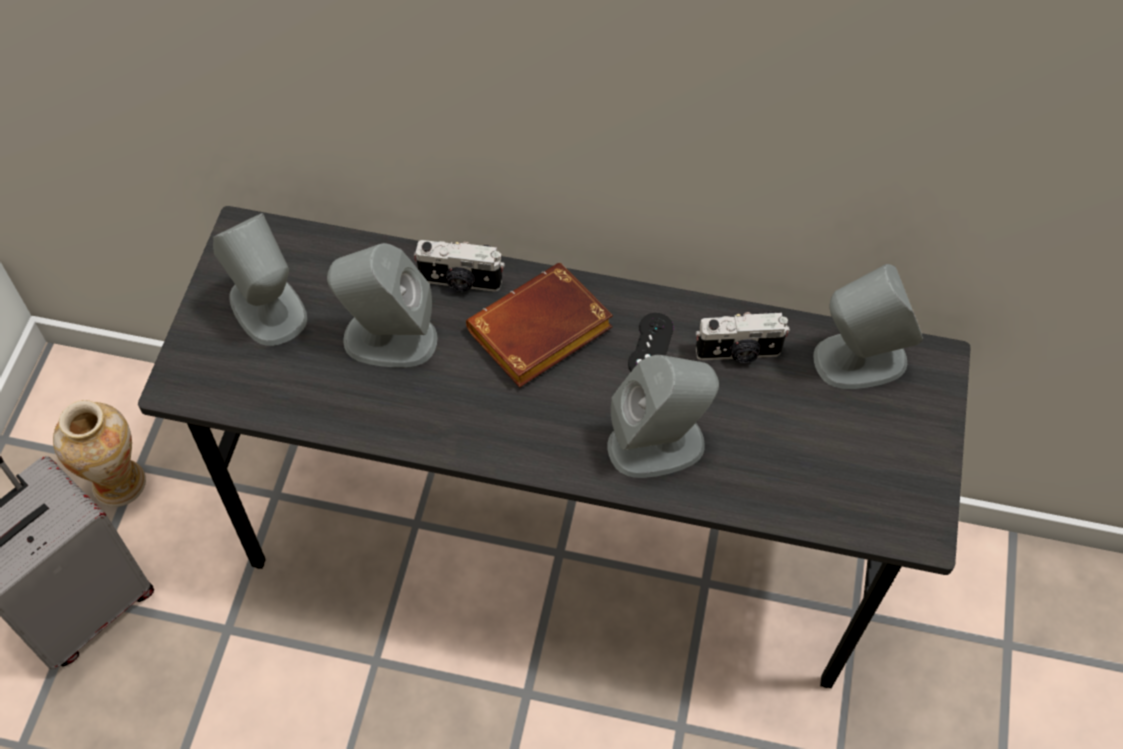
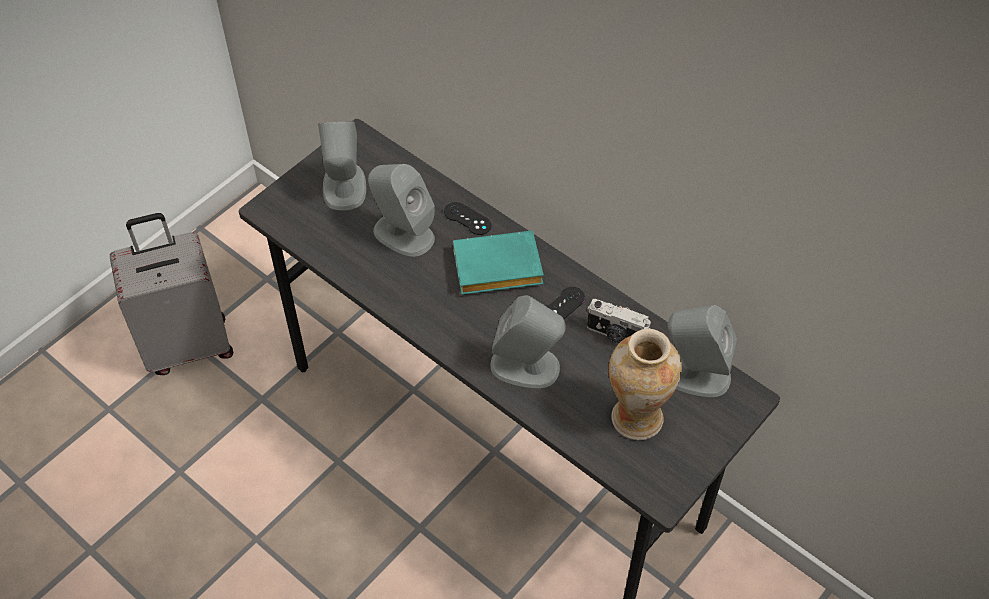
camera: 30 degrees right, 5 degrees down
vase [53,400,146,507] -> vase moved to [609,329,682,440]
camera [414,240,505,292] -> black game controller [444,202,491,235]
brown book [466,263,613,388] -> turquoise book [453,230,544,295]

